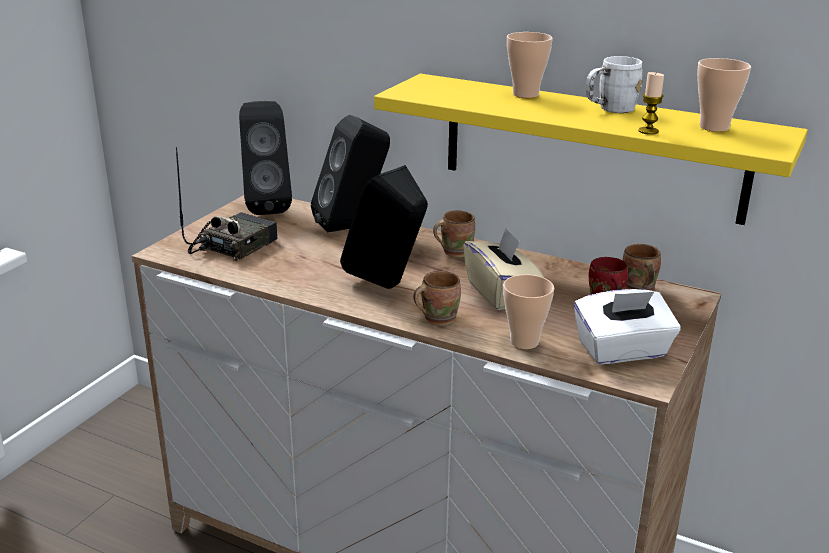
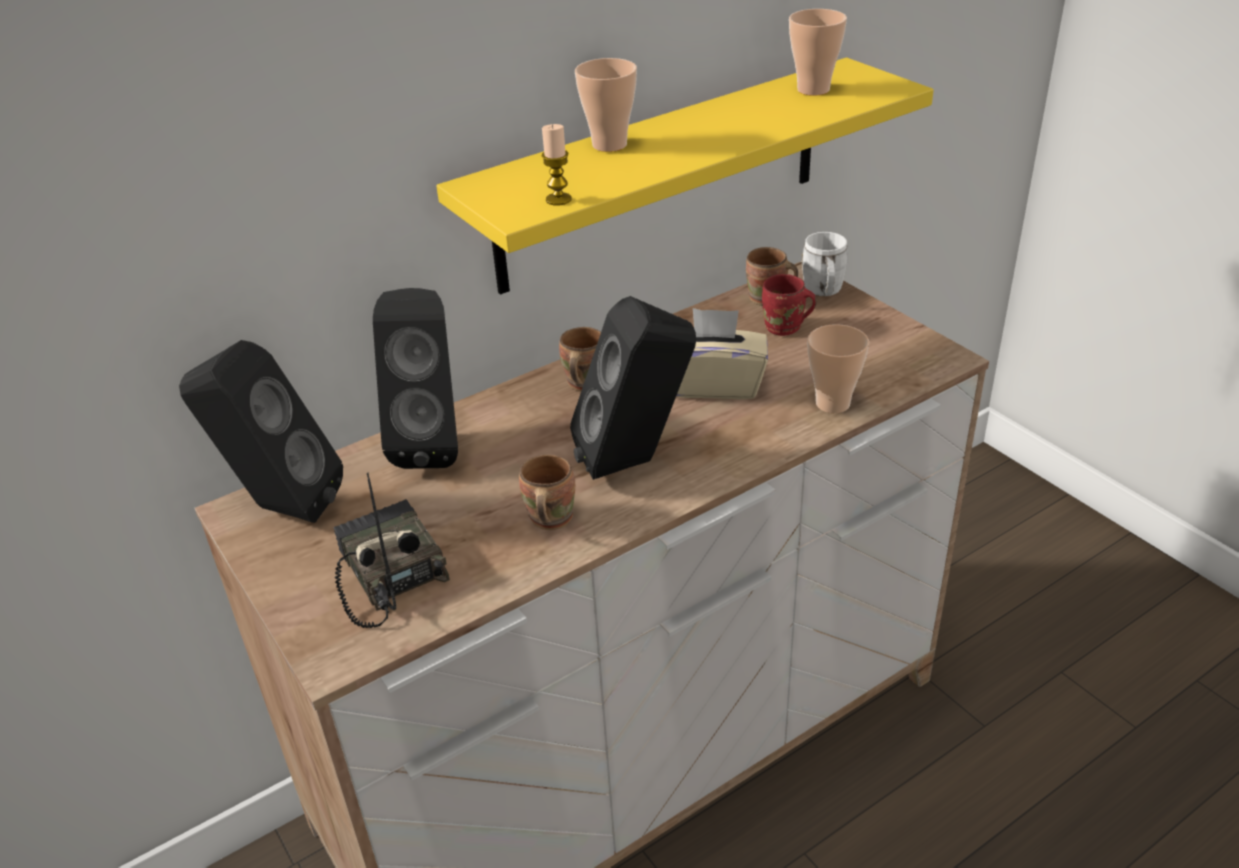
camera: 60 degrees left, 10 degrees up
brown mug [414,271,461,326] -> brown mug moved to [519,454,575,530]
white tissue box [574,289,681,364] -> none
white mug [586,56,643,113] -> white mug moved to [801,232,847,296]
candle [638,72,664,135] -> candle moved to [542,124,572,206]

